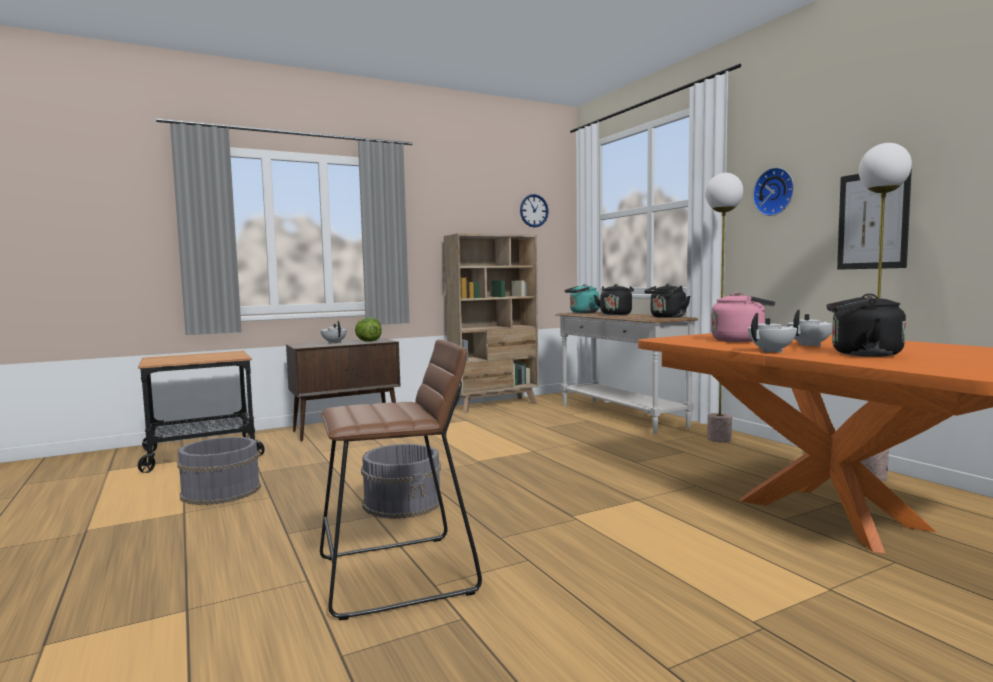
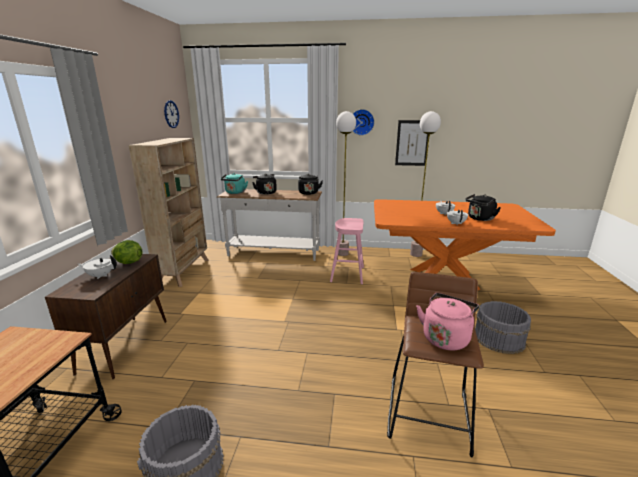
camera: 55 degrees left, 15 degrees up
grey bucket [361,444,442,519] -> grey bucket moved to [475,301,531,354]
pink kettle [711,292,775,342] -> pink kettle moved to [416,293,479,351]
none -> pink stool [330,218,364,284]

